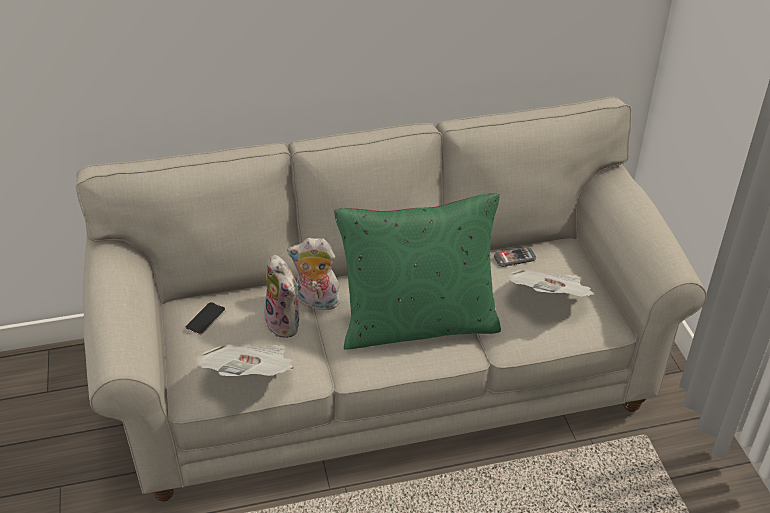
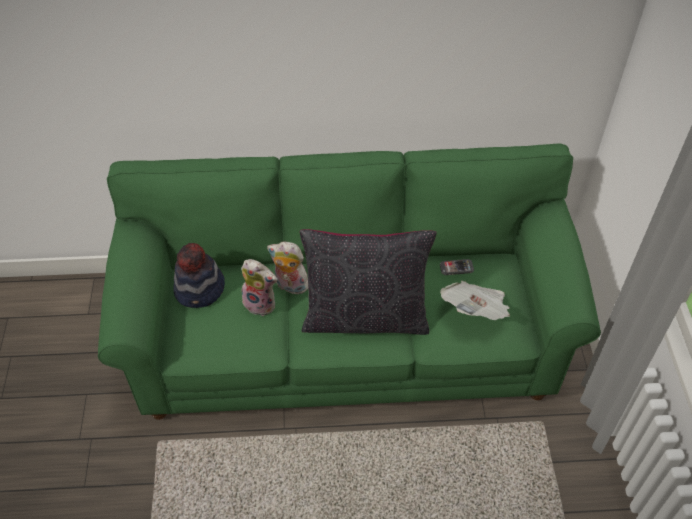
camera: 10 degrees right, 10 degrees up
beige sofa [76,97,707,502] -> green sofa [98,144,601,420]
phone [185,302,226,335] -> hat [173,243,225,308]
newspaper [196,344,293,376] -> none
plush toy [264,255,301,338] -> plush toy turned 45 degrees counterclockwise [241,259,277,316]
green pillow [334,193,501,350] -> black pillow [300,229,437,335]

